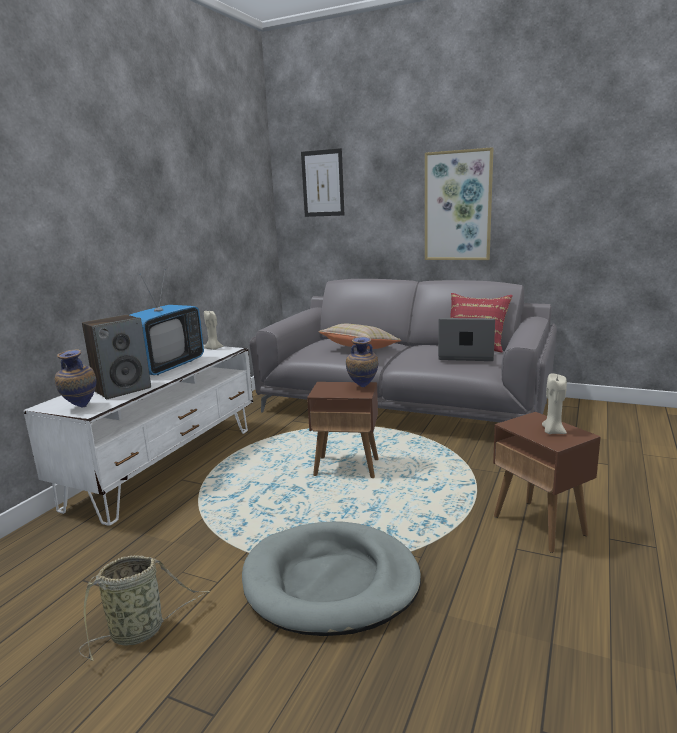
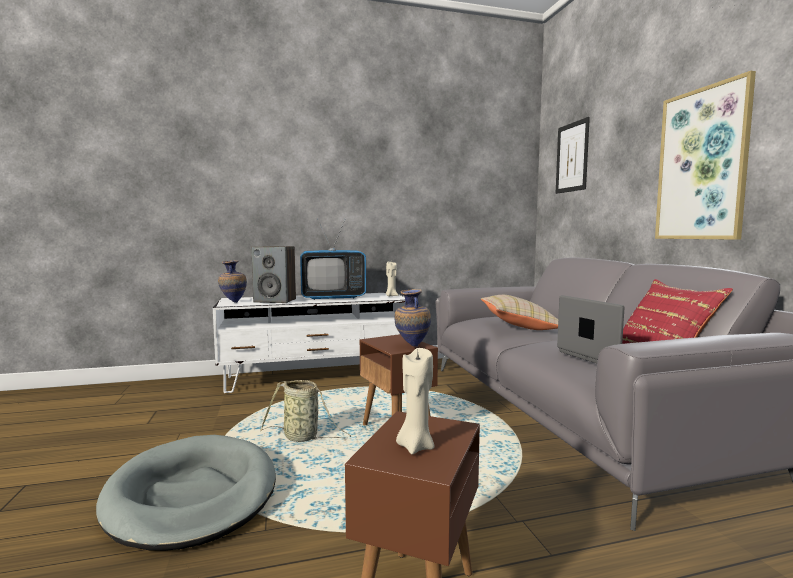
camera: 50 degrees right, 10 degrees down
basket [79,555,211,660] -> basket moved to [260,380,351,442]

